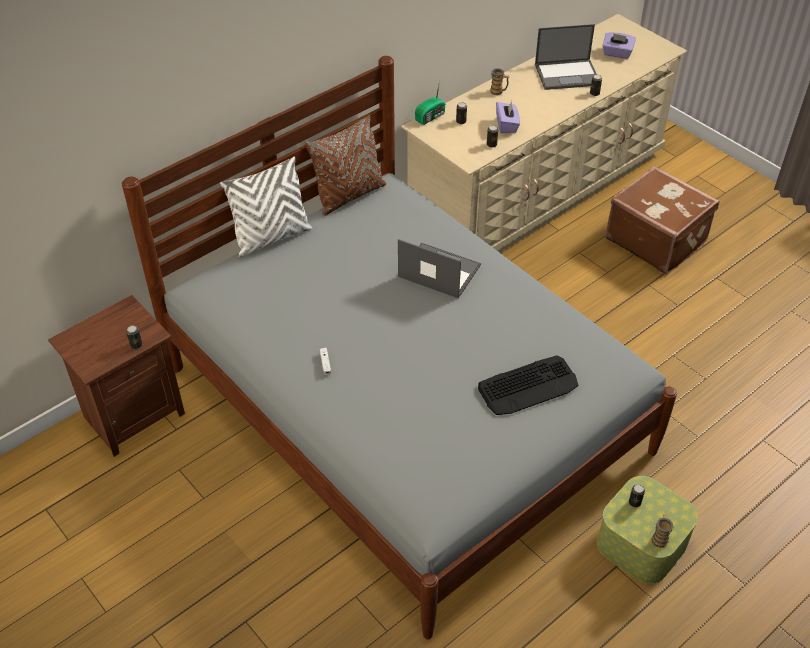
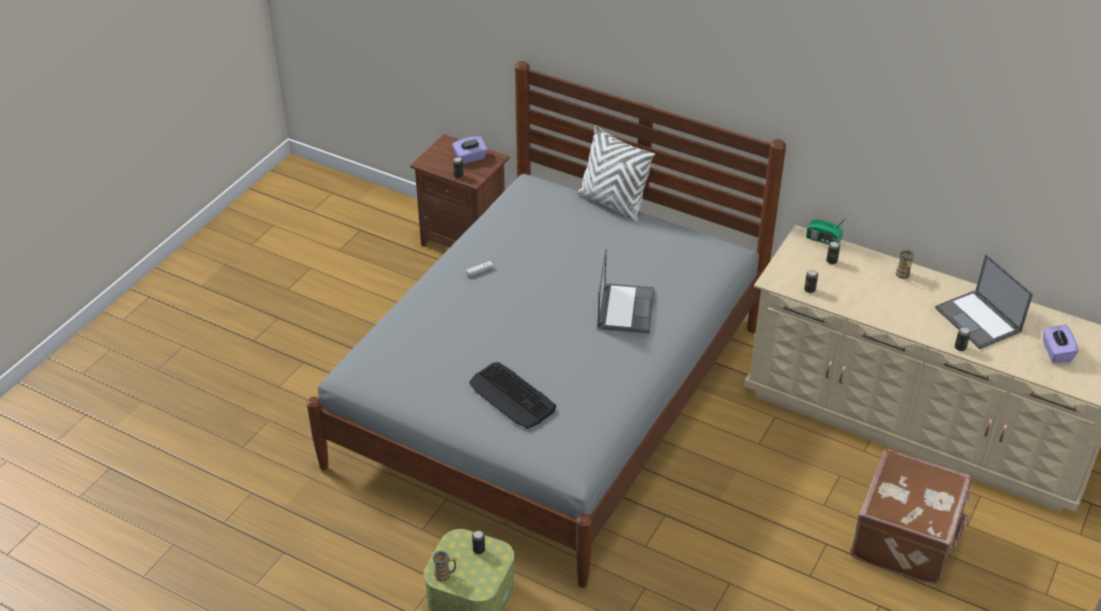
camera: 70 degrees right, 5 degrees down
brown pillow [305,115,386,216] -> none
purple tissue box [496,101,520,133] -> purple tissue box moved to [452,136,488,164]

